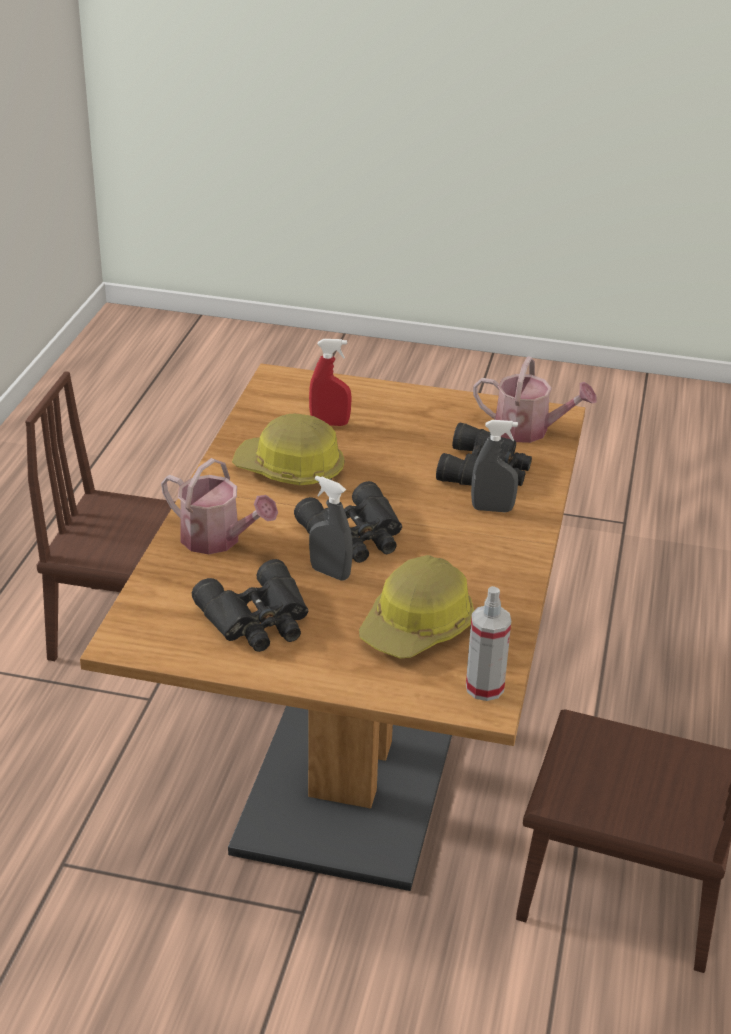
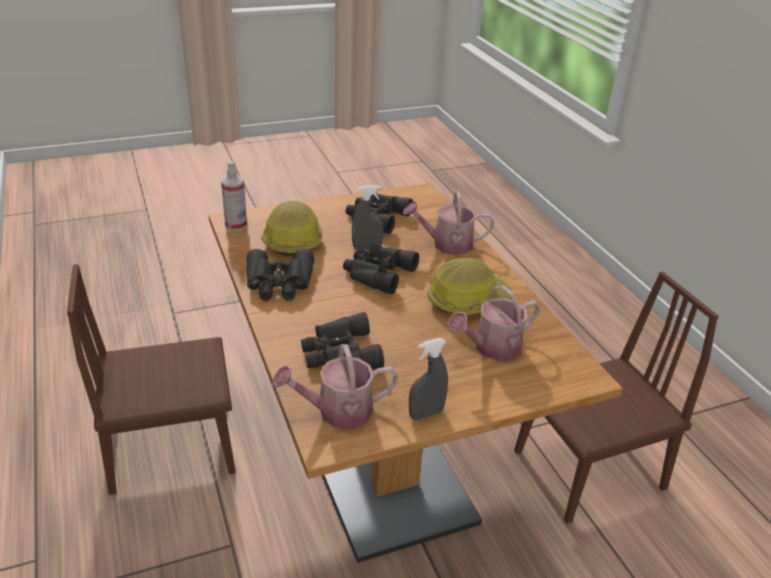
camera: 145 degrees right, 0 degrees up
red spray bottle [309,339,352,426] -> watering can [447,285,540,361]
grey spray bottle [471,420,518,512] -> grey spray bottle moved to [409,338,448,420]
none -> black binoculars [246,249,314,301]

